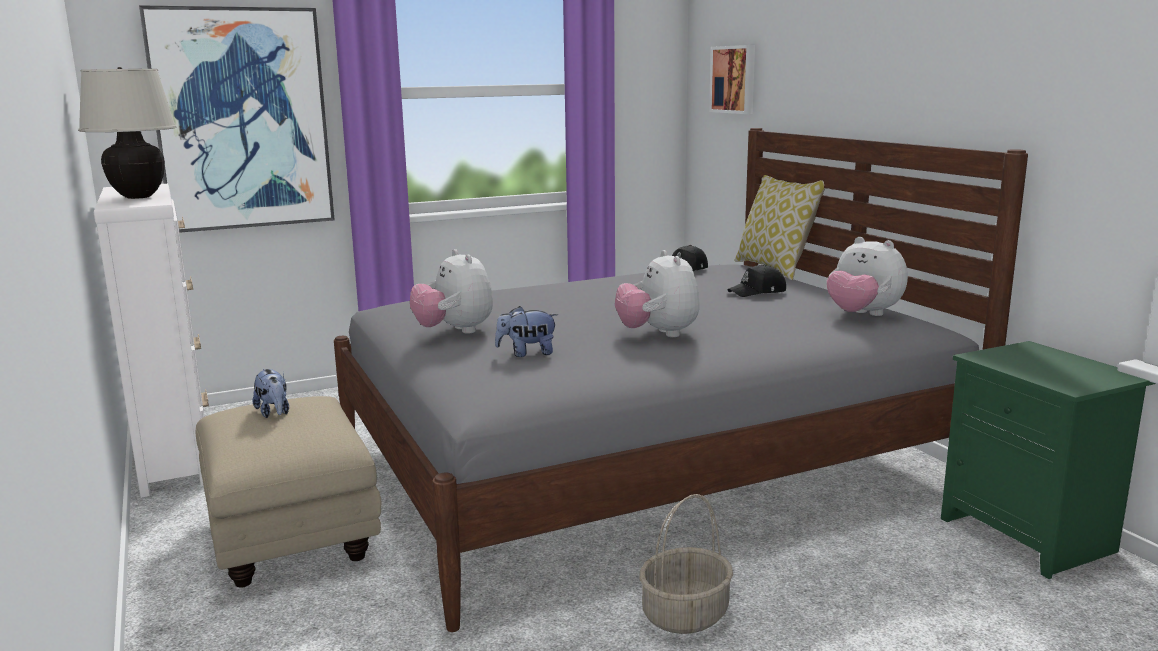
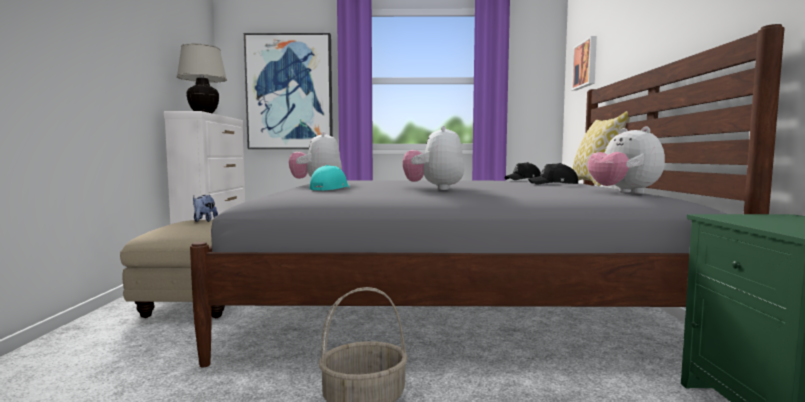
camera: 25 degrees right, 10 degrees down
plush toy [495,306,558,357] -> turquoise cap [309,165,350,190]

